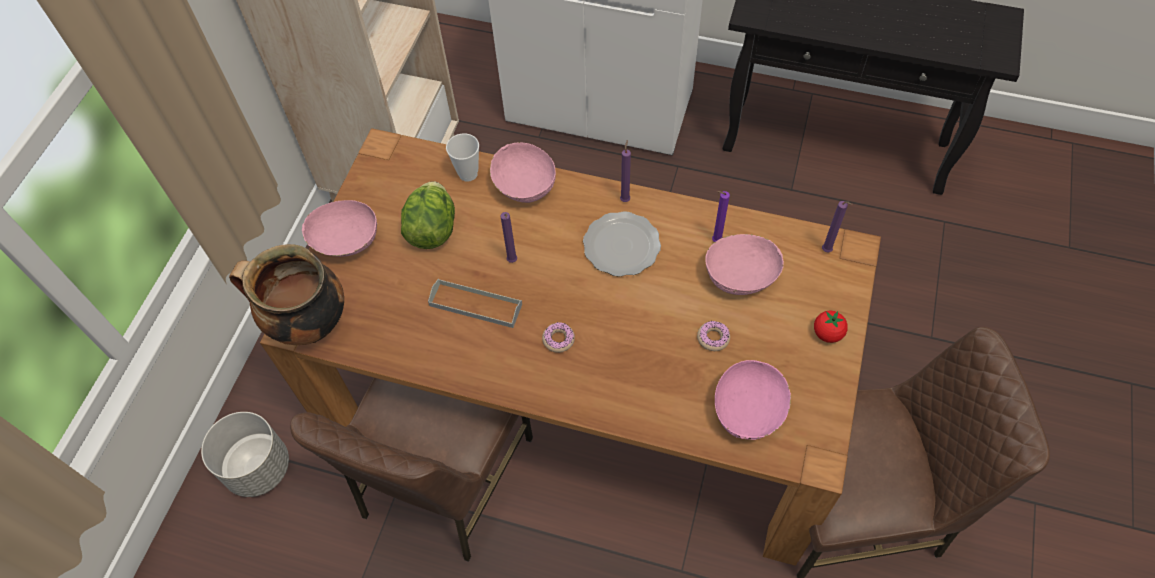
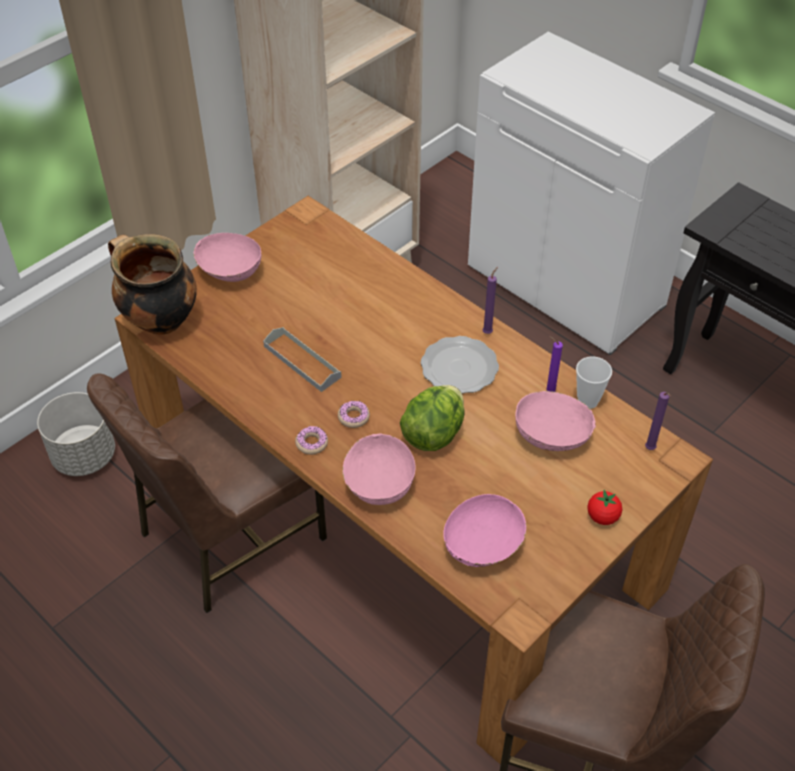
camera: 25 degrees right, 10 degrees down
lettuce [401,181,455,249] -> lettuce moved to [400,385,465,451]
cup [446,133,479,182] -> cup moved to [576,357,612,409]
pink bowl [490,142,556,203] -> pink bowl moved to [342,433,416,505]
purple candle [500,212,517,263] -> none
donut [697,321,730,351] -> donut moved to [295,426,328,455]

